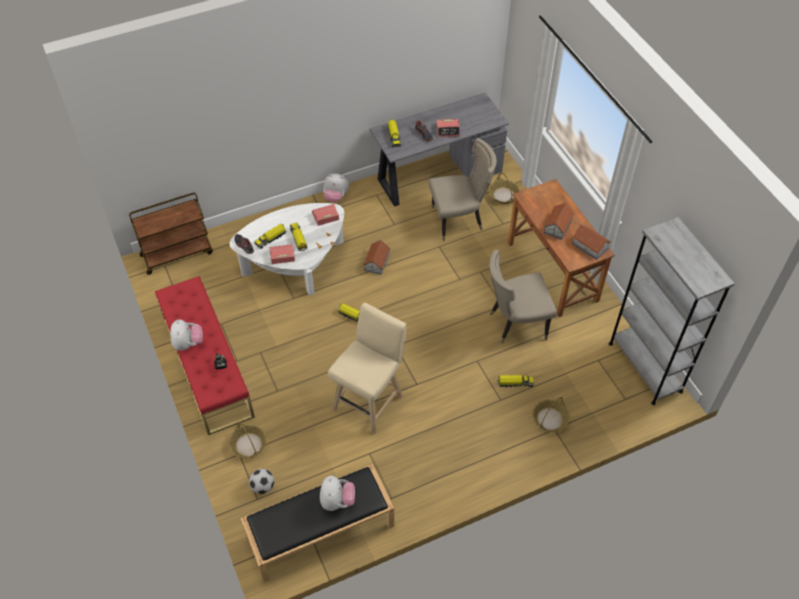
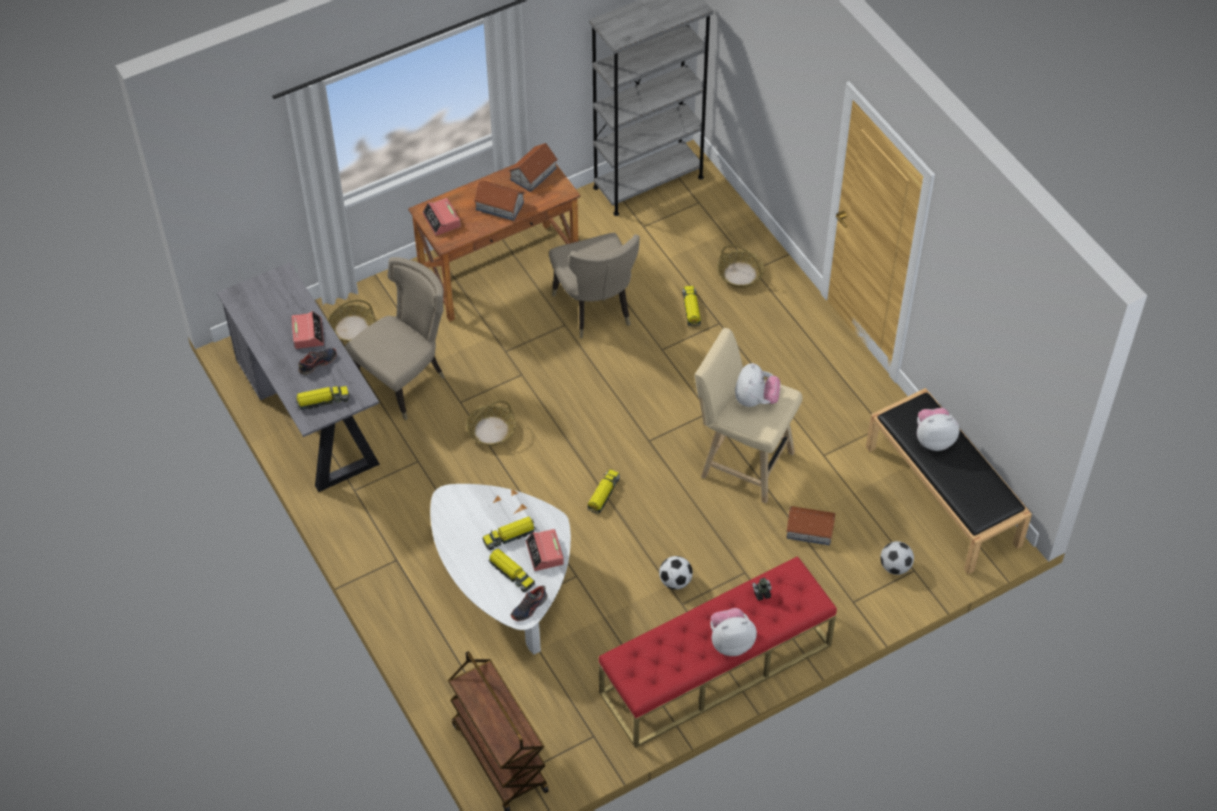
camera: 95 degrees left, 0 degrees up
basket [229,422,267,458] -> basket moved to [466,401,516,446]
alarm clock [312,204,339,226] -> alarm clock moved to [422,198,461,236]
plush toy [323,174,349,203] -> plush toy moved to [735,363,780,407]
toy house [363,240,390,275] -> toy house moved to [786,506,836,546]
beige chair [429,138,497,241] -> beige chair turned 60 degrees clockwise [345,257,445,420]
none -> football [659,556,693,590]

